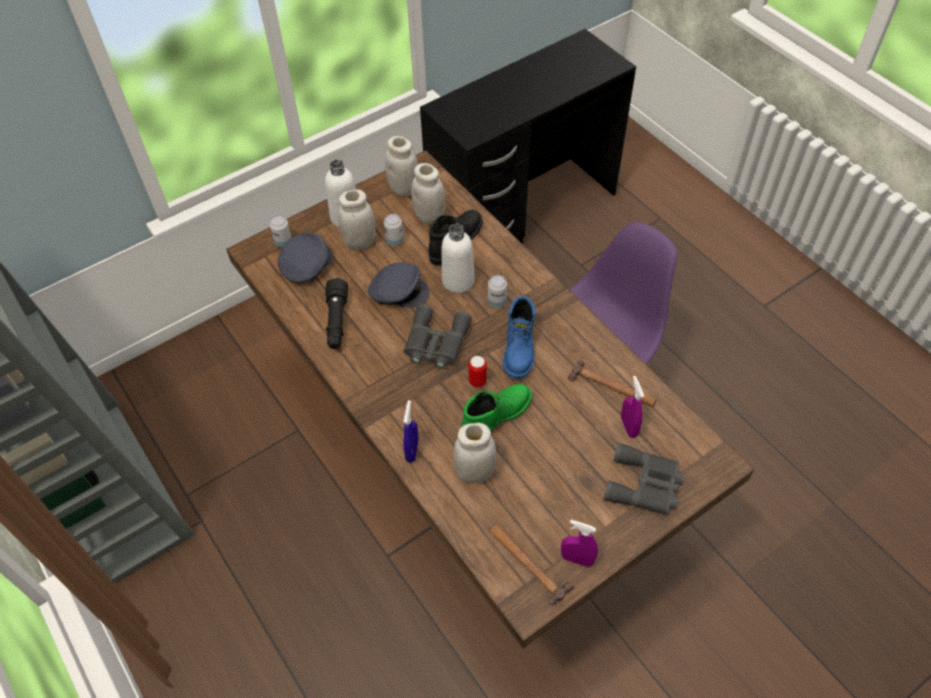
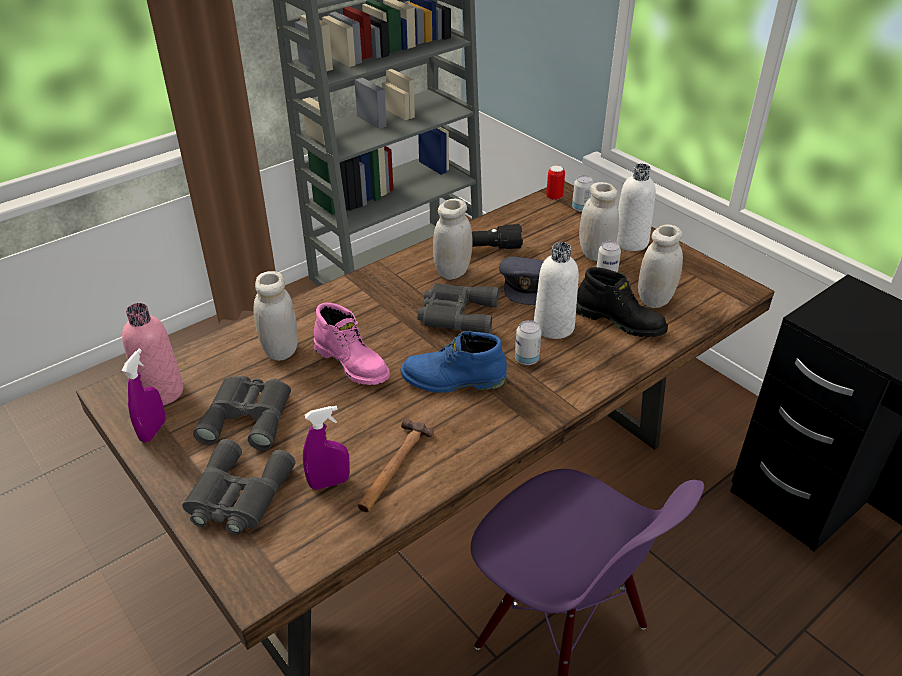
camera: 85 degrees right, 15 degrees down
grey cap [278,232,333,283] -> none
white jar [385,136,418,196] -> white jar moved to [433,199,473,280]
blue spray bottle [403,400,419,463] -> none
green boot [461,384,532,433] -> pink boot [314,303,390,385]
can [468,356,487,387] -> can moved to [546,165,565,200]
hammer [490,524,574,605] -> pink bottle [122,303,184,405]
none -> grey binoculars [193,376,291,450]

